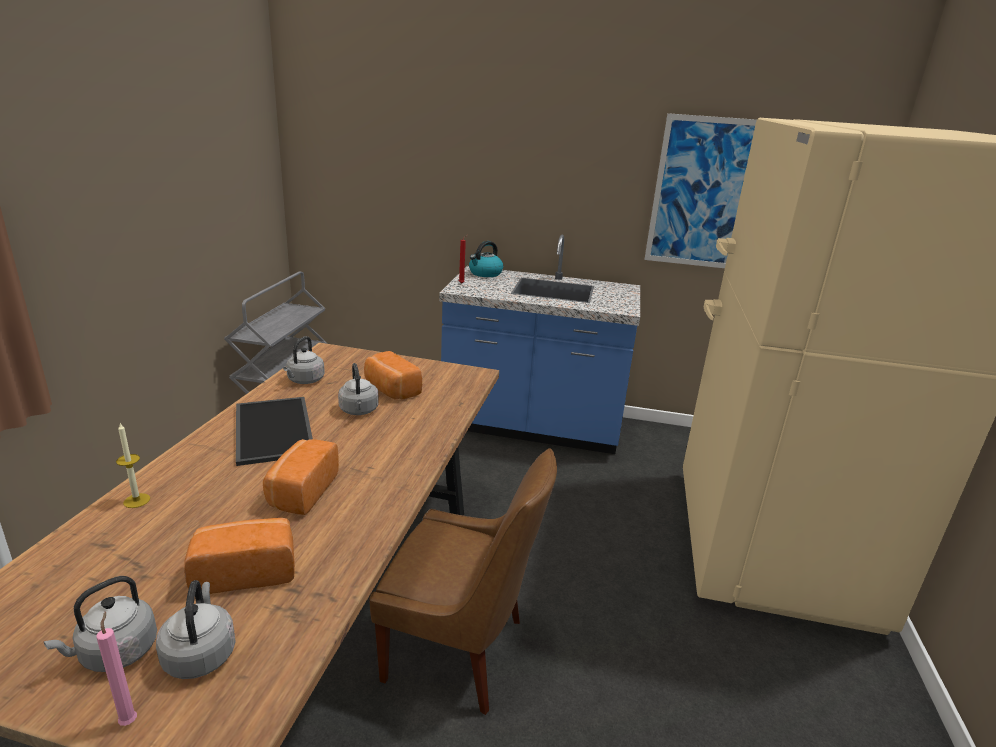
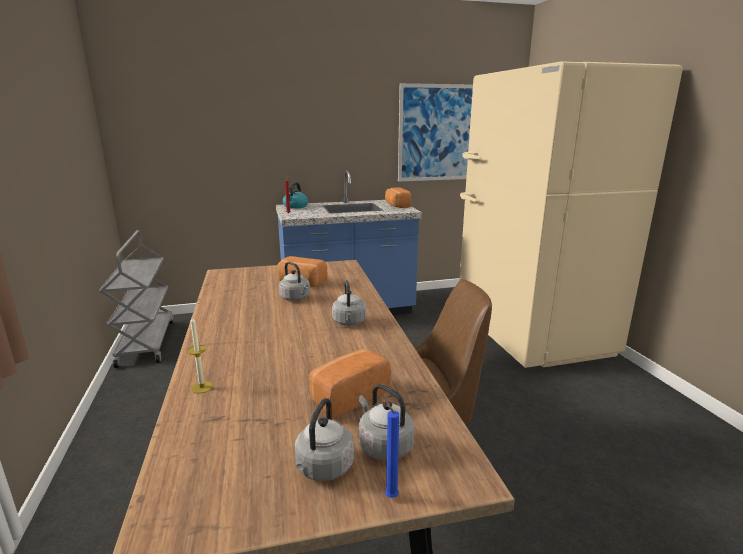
camera: 25 degrees left, 5 degrees down
pink candle [96,611,137,726] -> blue candle [385,399,399,498]
tray [236,397,313,466] -> none
bread [263,439,339,515] -> bread moved to [385,187,411,208]
grey kettle [283,336,325,384] -> grey kettle moved to [332,280,366,326]

